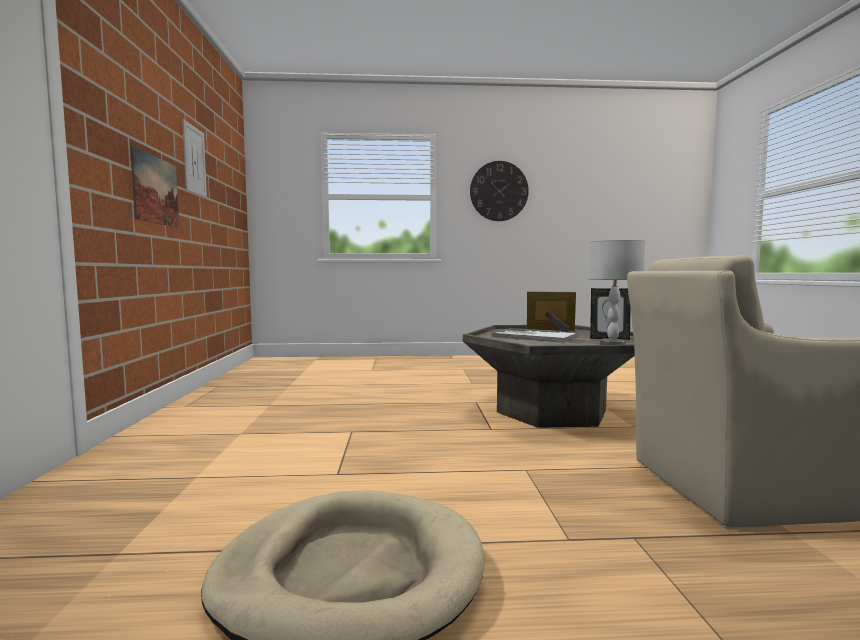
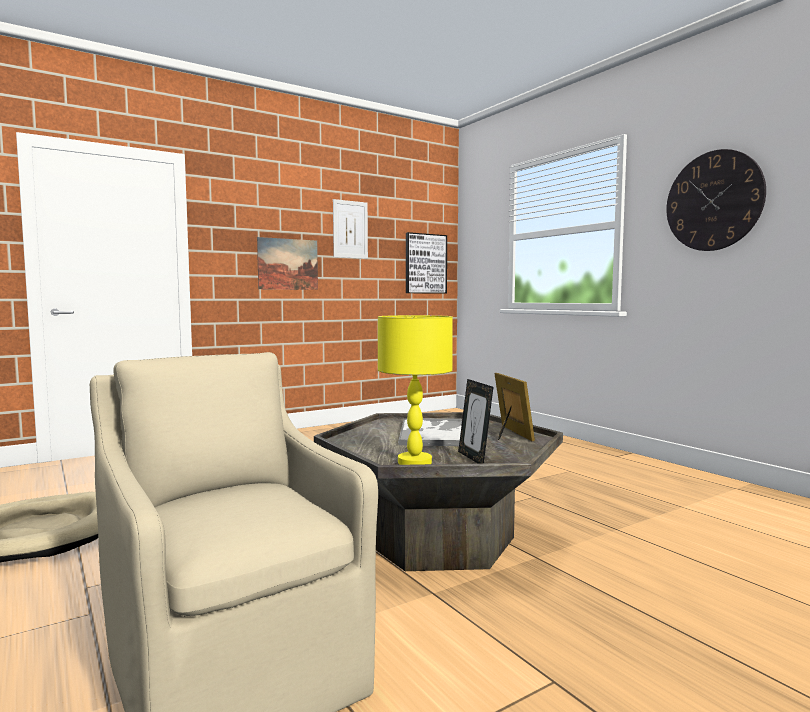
camera: 60 degrees right, 0 degrees up
grey table lamp [588,240,645,345] -> yellow table lamp [378,315,453,465]
none -> picture [406,232,447,294]

